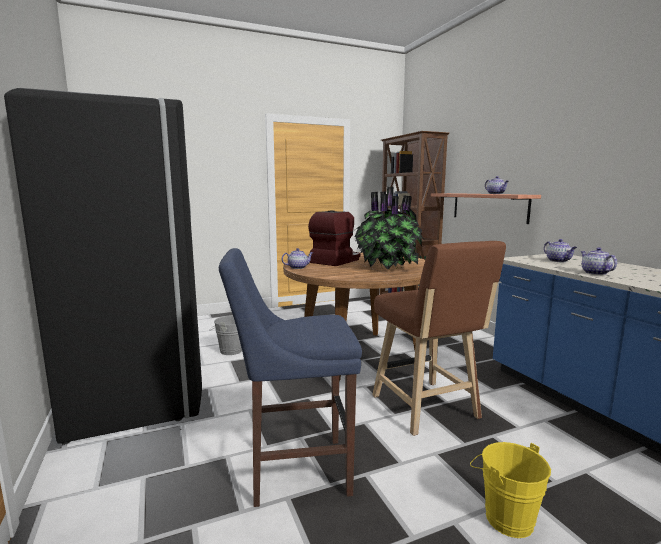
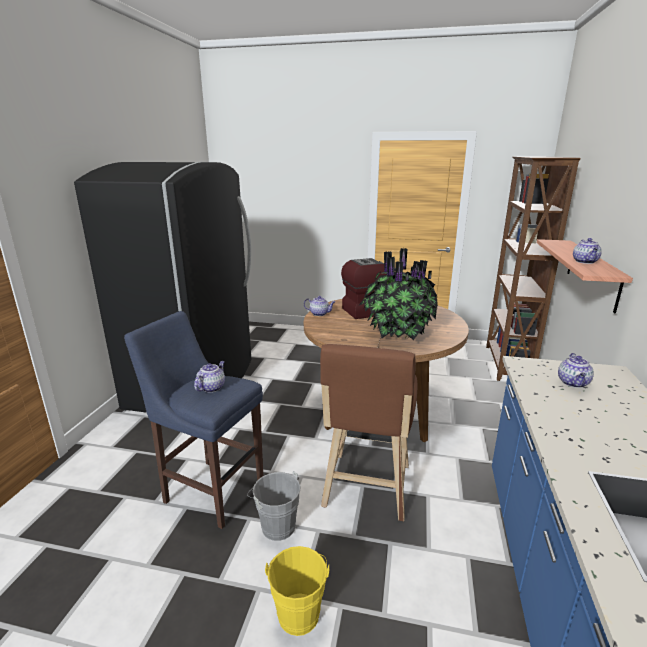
camera: 35 degrees right, 10 degrees up
grey bucket [209,315,242,355] -> grey bucket moved to [247,471,301,541]
teapot [580,248,617,275] -> teapot moved to [194,361,225,393]

